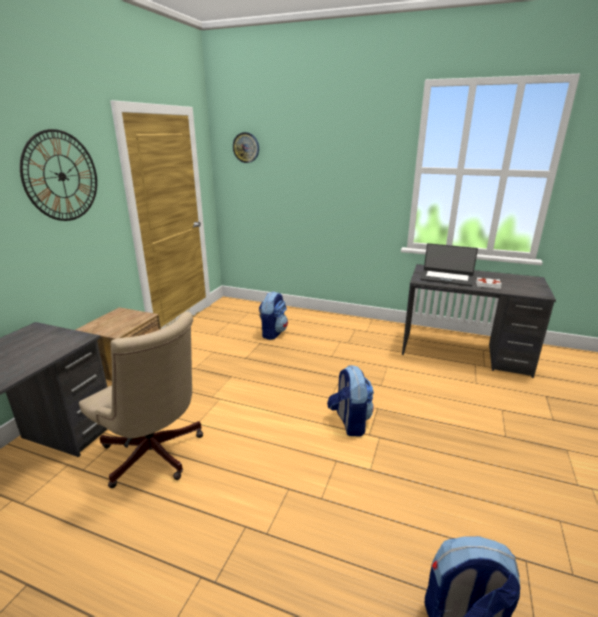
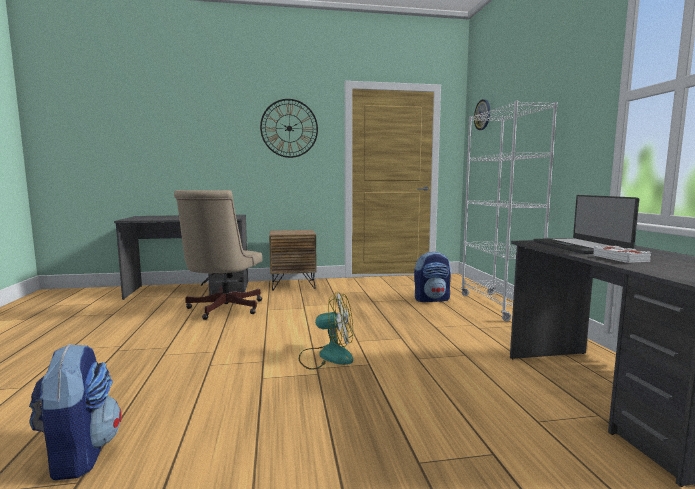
camera: 60 degrees right, 15 degrees down
backpack [327,365,374,436] -> fan [299,292,353,370]
none -> white bookcase [461,101,557,321]

